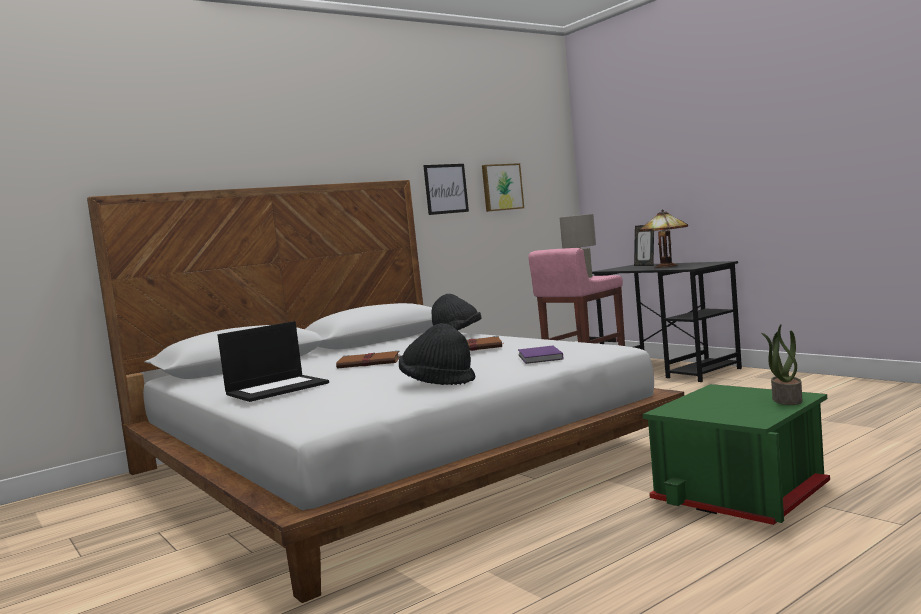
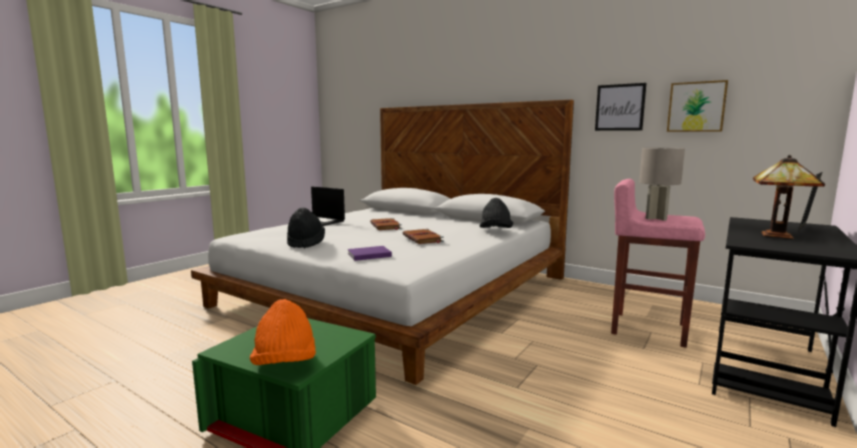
camera: 70 degrees right, 5 degrees up
potted plant [761,324,802,405] -> orange hat [250,299,316,365]

